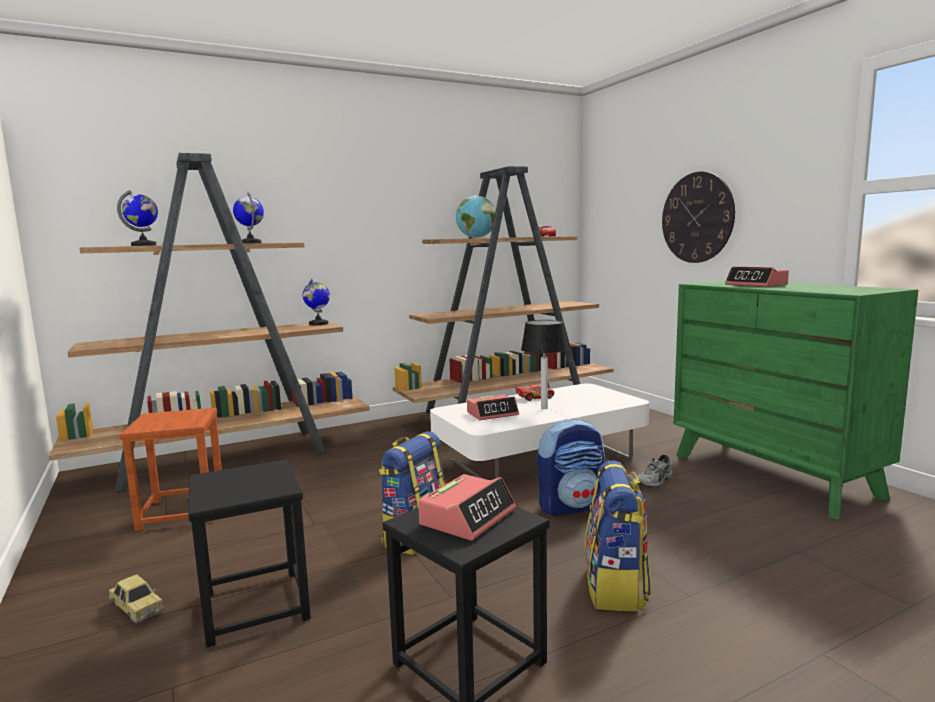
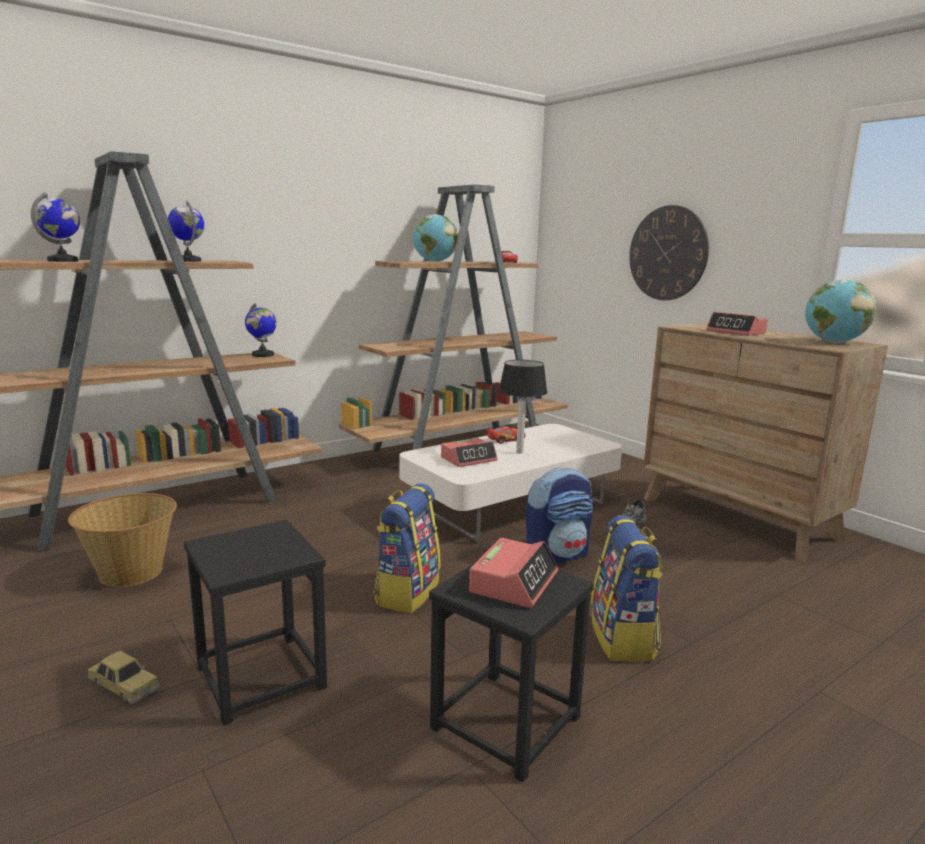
camera: 10 degrees left, 5 degrees up
brown stool [120,408,222,531] -> basket [68,493,177,587]
green dresser [674,281,918,519] -> brown dresser [643,322,888,562]
none -> globe [805,280,876,343]

